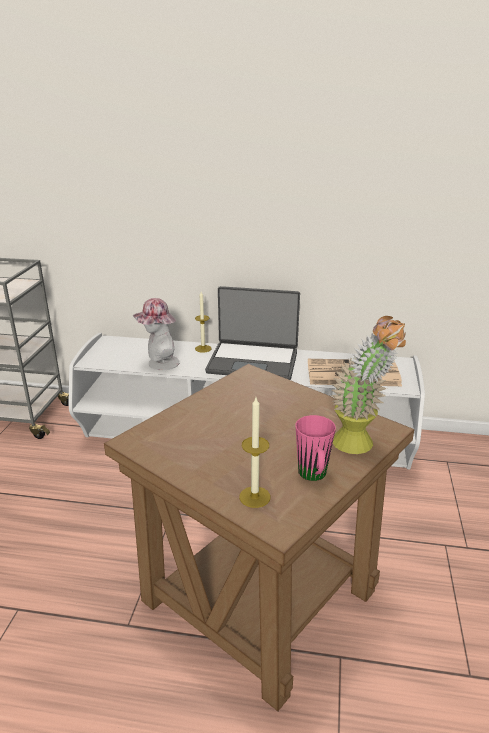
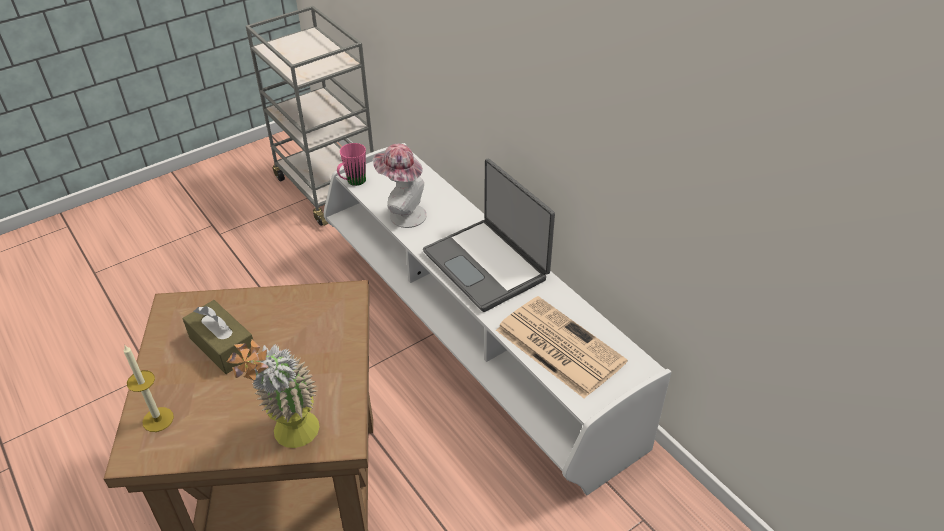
camera: 45 degrees right, 15 degrees up
candle [195,292,212,353] -> none
pink mug [295,415,336,481] -> pink mug moved to [337,143,366,186]
none -> brown tissue box [183,300,253,374]

